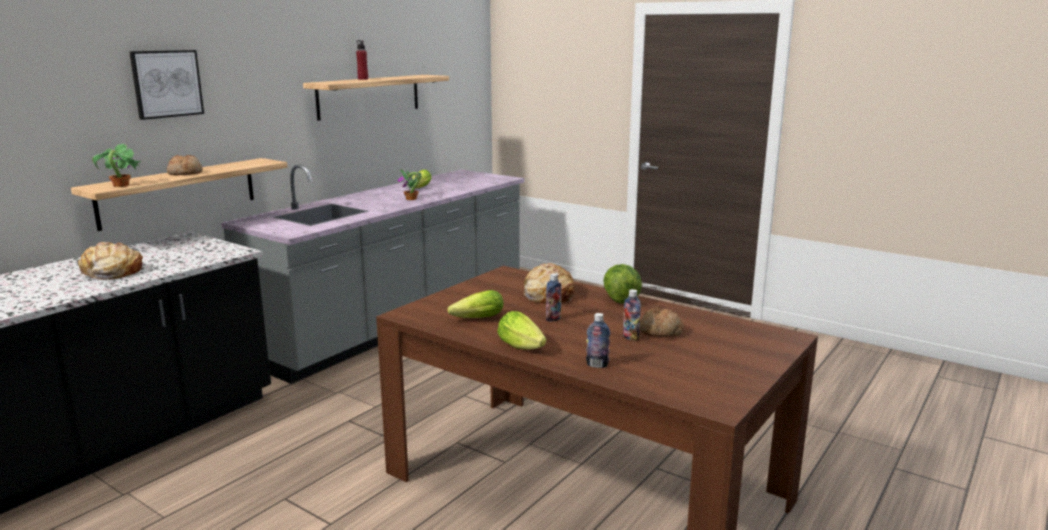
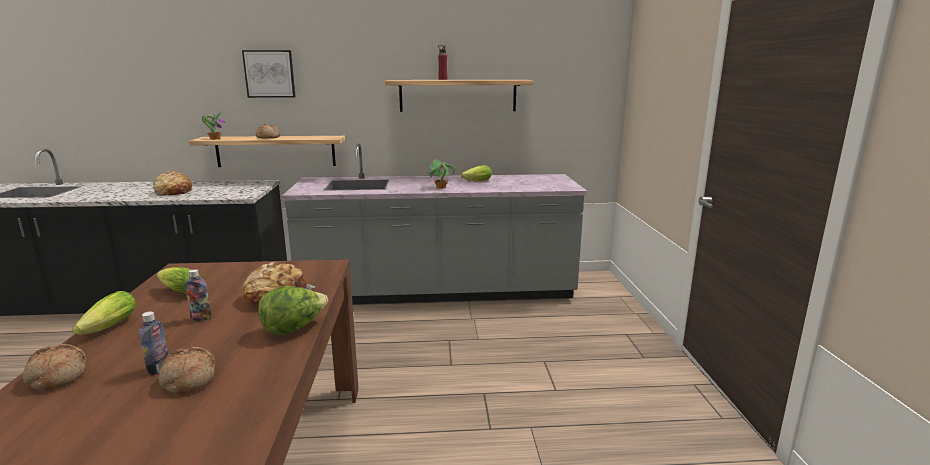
camera: 50 degrees right, 0 degrees up
bottle [586,313,610,368] -> bread [23,344,87,391]

